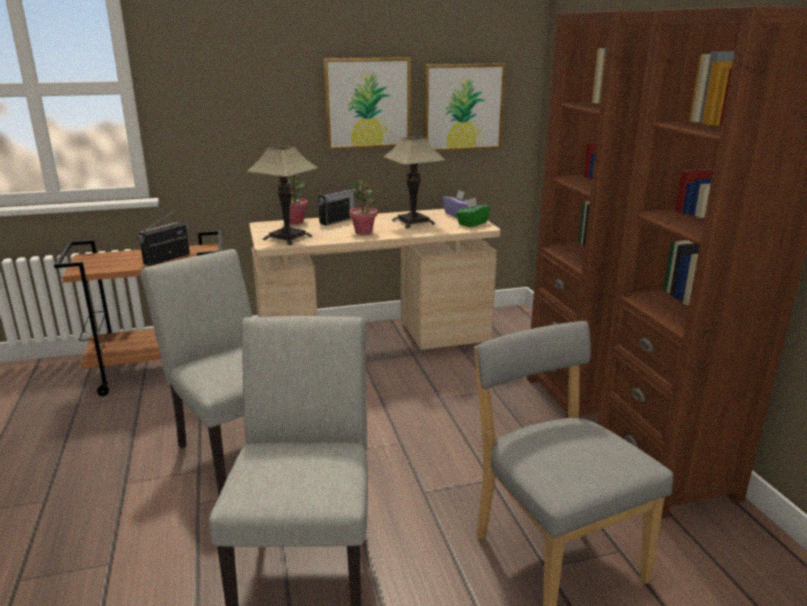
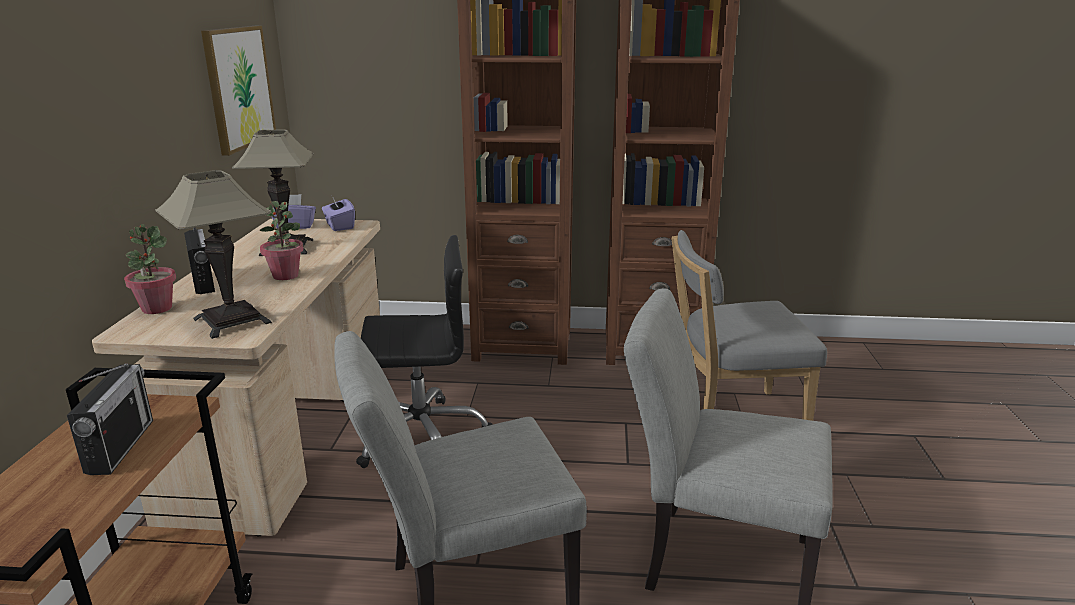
camera: 70 degrees left, 0 degrees up
radio [136,210,190,266] -> radio turned 150 degrees counterclockwise [67,363,153,475]
picture [323,57,411,150] -> none
green tissue box [456,197,491,227] -> purple tissue box [322,198,355,231]
none -> black office chair [356,235,493,468]

